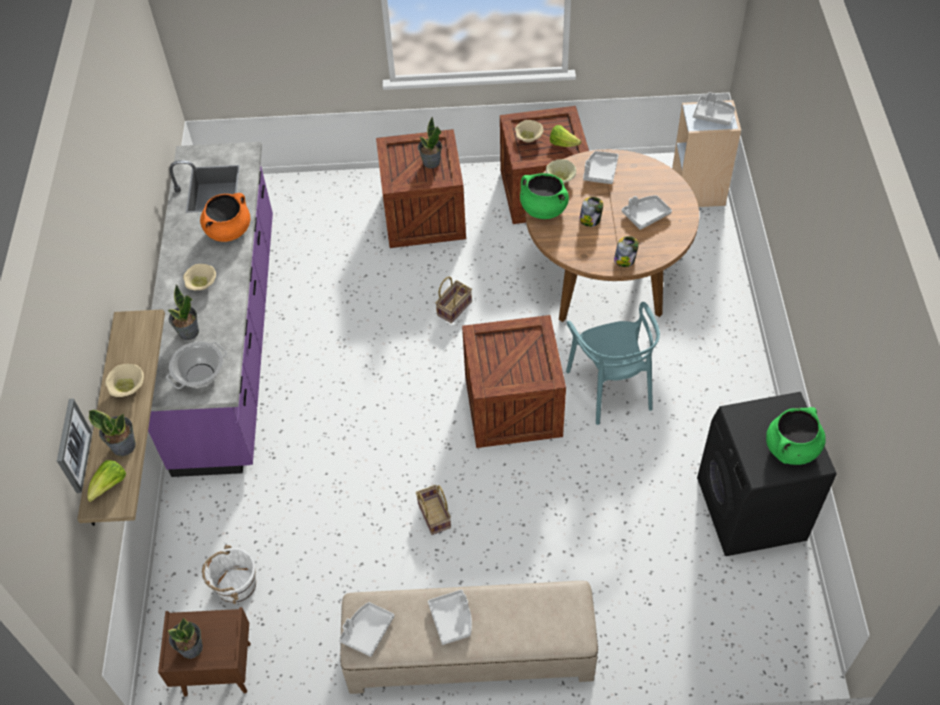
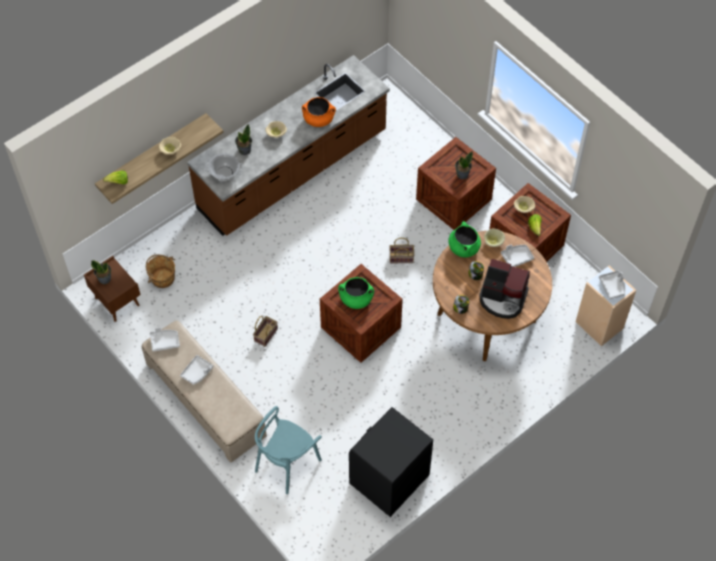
camera: 50 degrees right, 5 degrees up
picture [57,399,92,493] -> none
potted plant [88,410,136,456] -> none
purple counter [148,142,273,477] -> brown counter [187,55,390,236]
white bucket [202,545,256,604] -> brown bucket [146,255,175,288]
turquoise chair [566,302,660,425] -> turquoise chair moved to [255,406,322,494]
grey tray [622,195,672,230] -> coffee machine [479,259,530,319]
green cooking pot [766,407,826,465] -> green cooking pot moved to [338,277,374,309]

